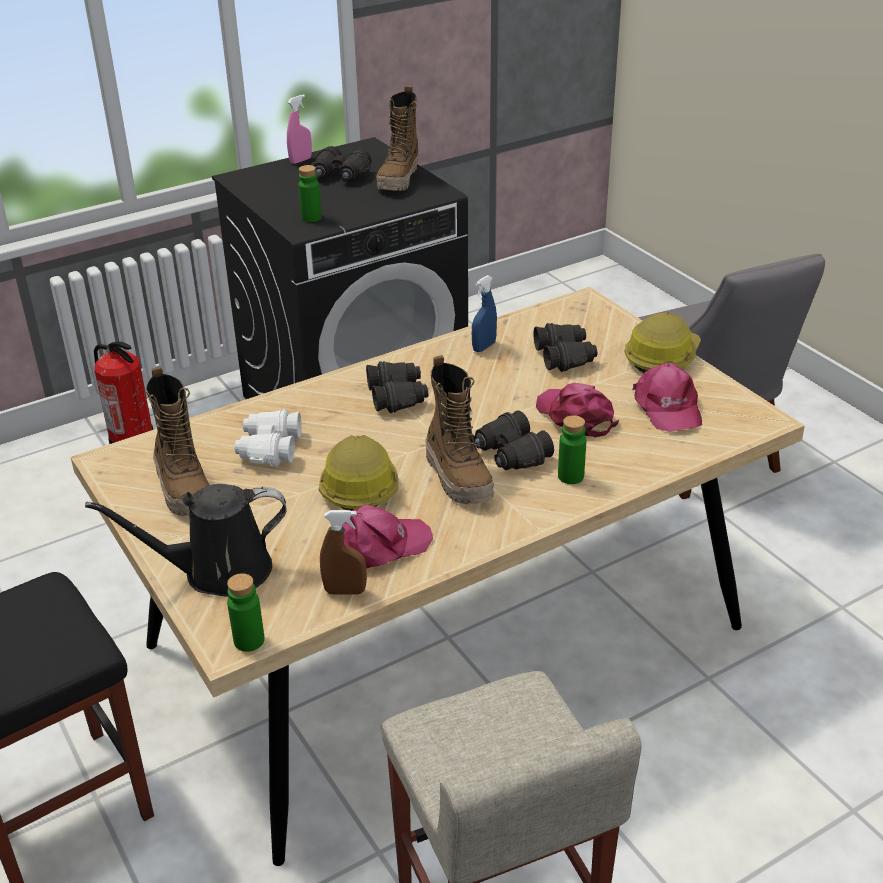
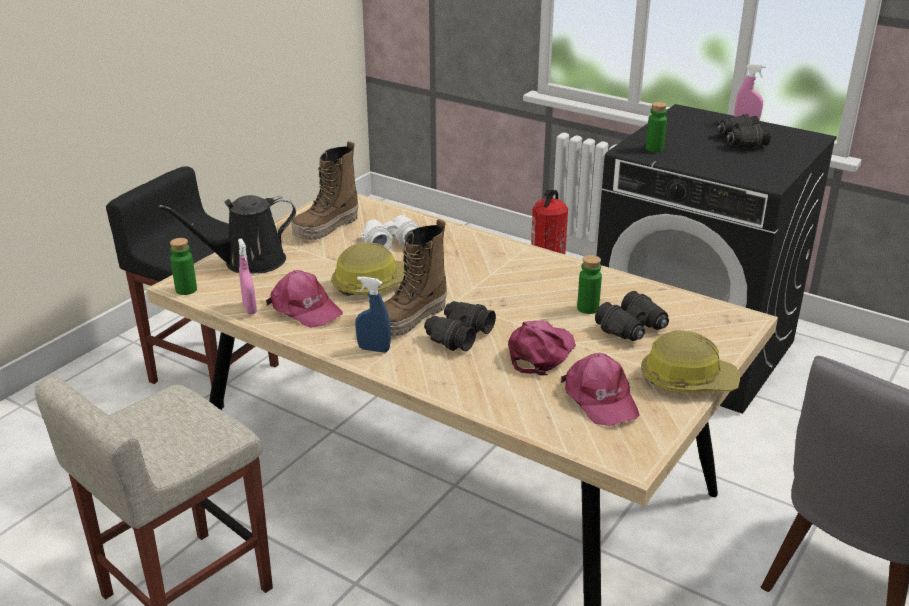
camera: 65 degrees right, 5 degrees down
black watering can [85,484,287,597] -> black watering can turned 75 degrees counterclockwise [159,195,296,273]
brown spray bottle [320,510,367,595] -> pink spray bottle [238,238,257,315]
black binoculars [366,361,428,413] -> none
boot [377,86,419,191] -> none
blue spray bottle [472,275,497,352] -> blue spray bottle moved to [355,276,391,353]
green bottle [558,415,586,484] -> green bottle moved to [577,255,602,314]
pink cap [632,363,702,432] -> pink cap turned 75 degrees counterclockwise [561,353,639,426]

